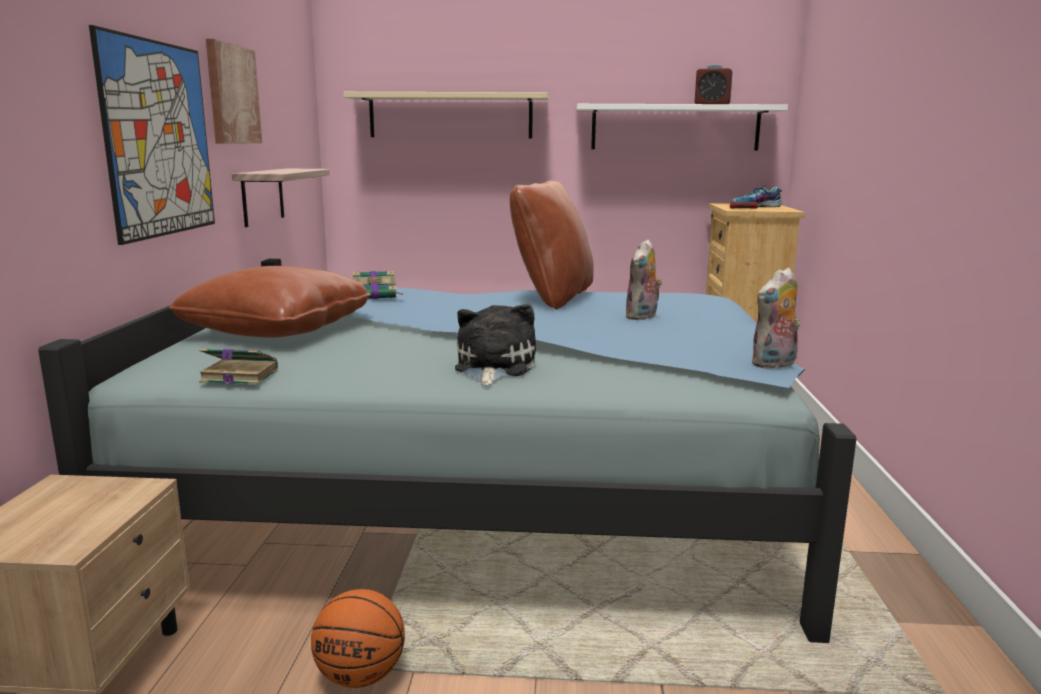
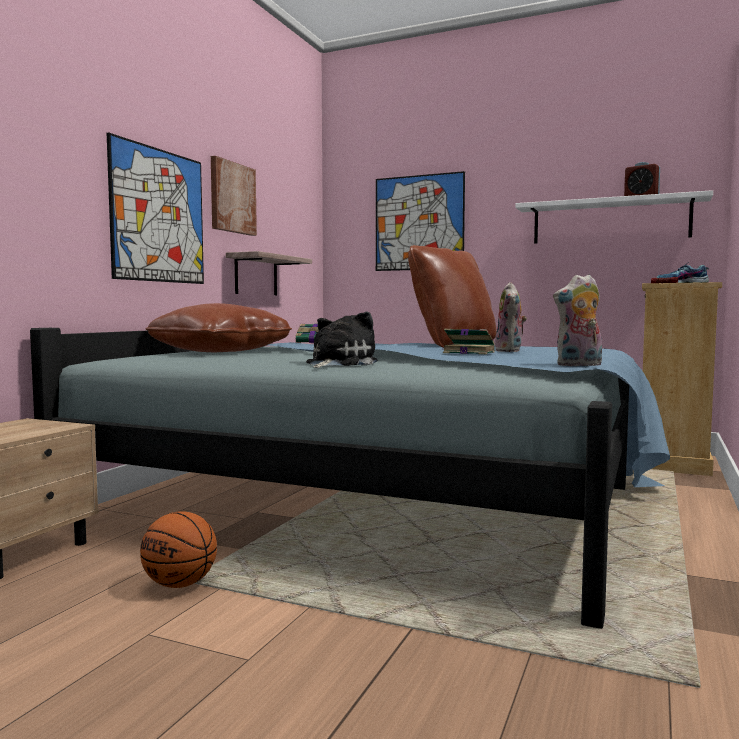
camera: 20 degrees right, 10 degrees down
book [198,348,278,385] -> book moved to [443,329,495,354]
beige shelf [343,92,549,138] -> picture [376,171,465,271]
plush toy [625,239,662,320] -> plush toy turned 45 degrees counterclockwise [495,282,527,352]

